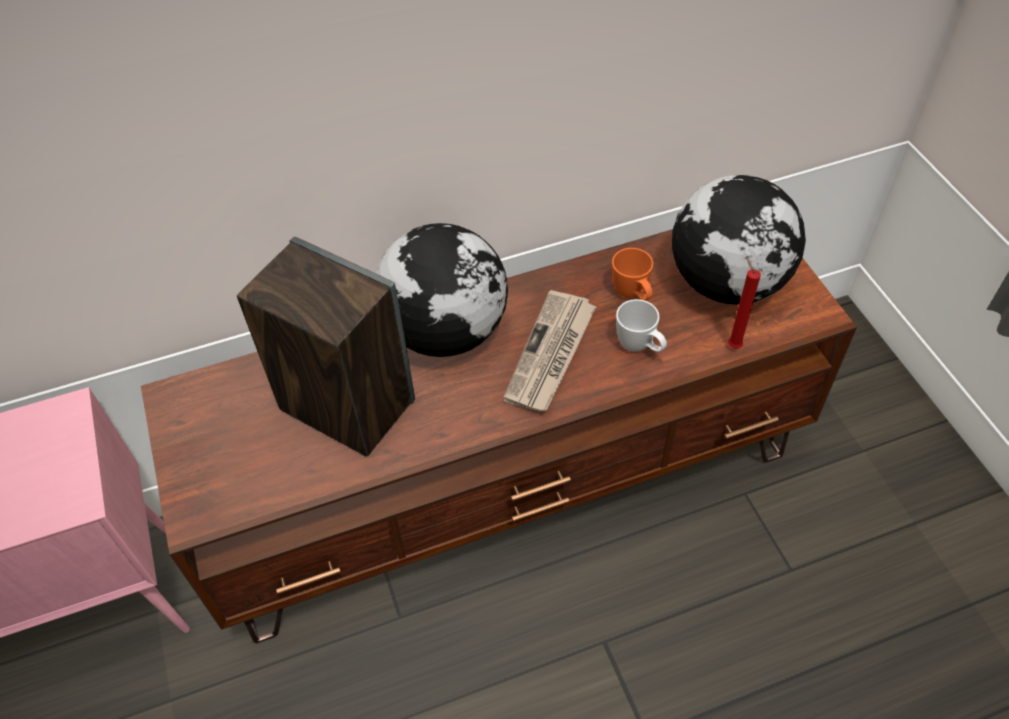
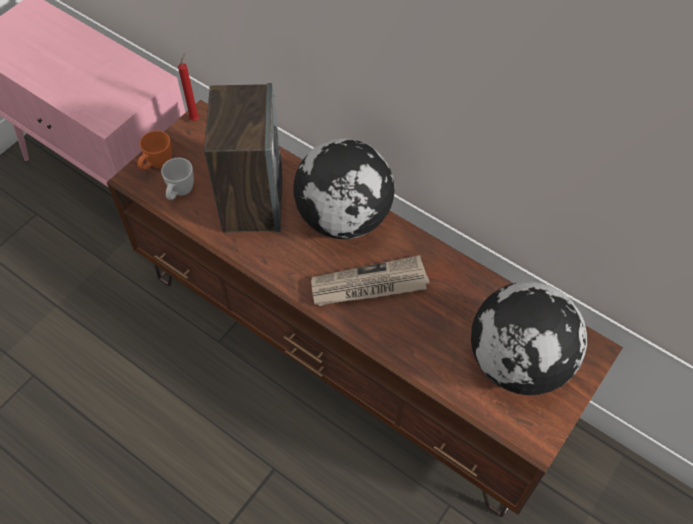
camera: 55 degrees right, 5 degrees up
orange mug [612,248,653,301] -> orange mug moved to [138,131,172,170]
white mug [616,299,667,352] -> white mug moved to [161,158,194,200]
red candle [728,257,761,348] -> red candle moved to [178,54,199,121]

